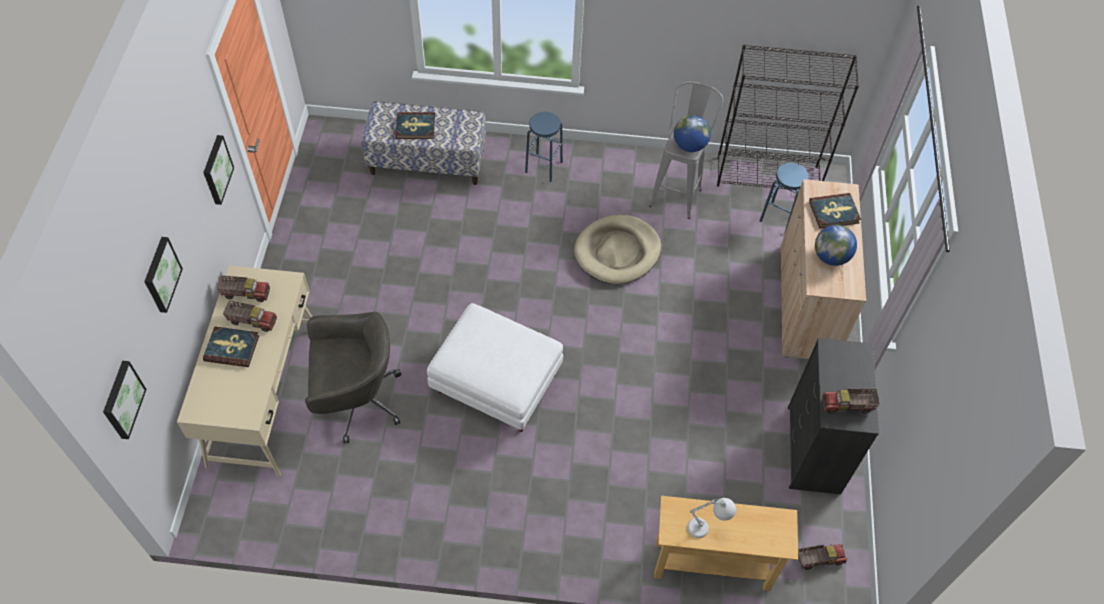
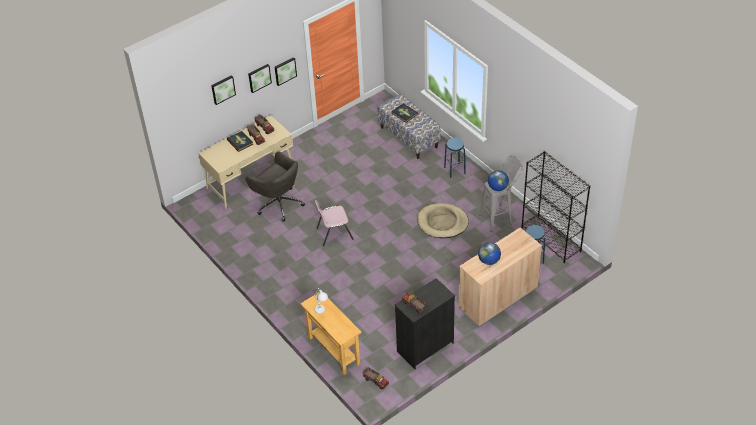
camera: 50 degrees right, 10 degrees down
picture [103,361,147,439] -> picture moved to [248,64,272,93]
white ottoman [427,303,563,432] -> pink chair [315,200,353,246]
book [809,193,861,229] -> none

